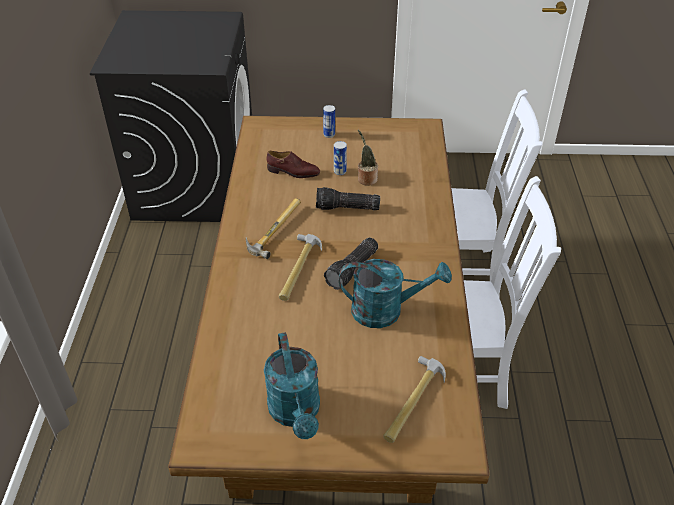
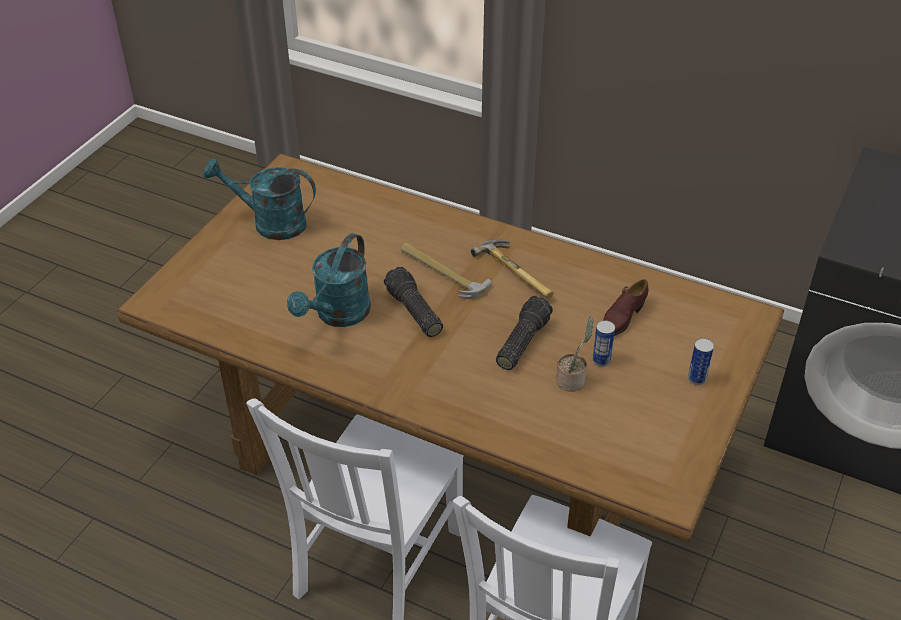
camera: 115 degrees right, 0 degrees up
hammer [383,356,446,443] -> none

